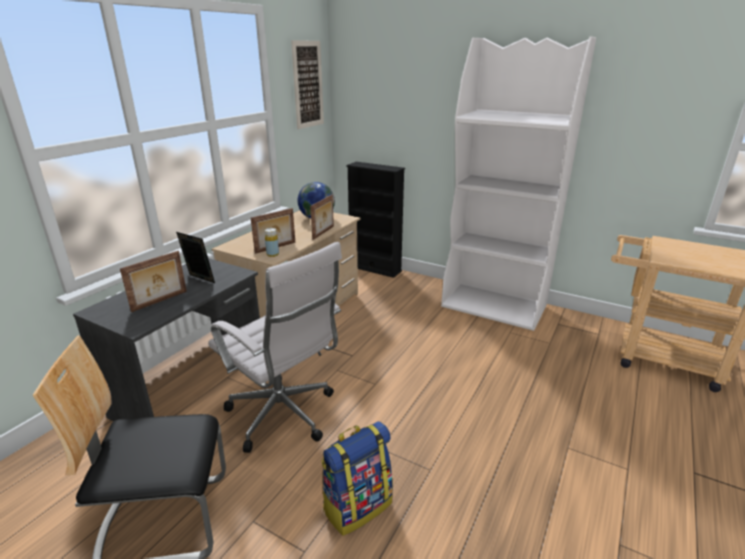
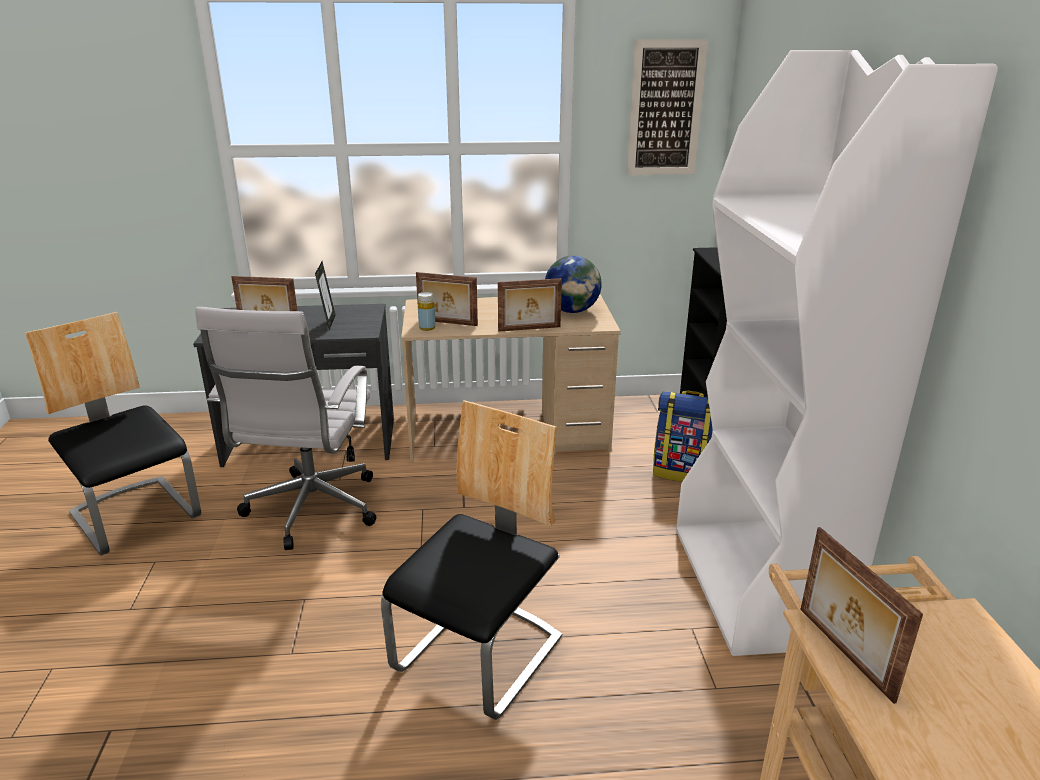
camera: 55 degrees right, 0 degrees up
backpack [321,421,393,536] -> backpack moved to [653,391,713,482]
none -> chair [381,400,562,720]
none -> picture frame [800,527,923,704]

